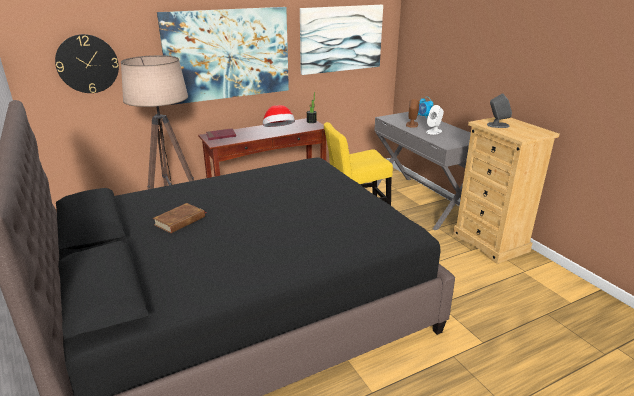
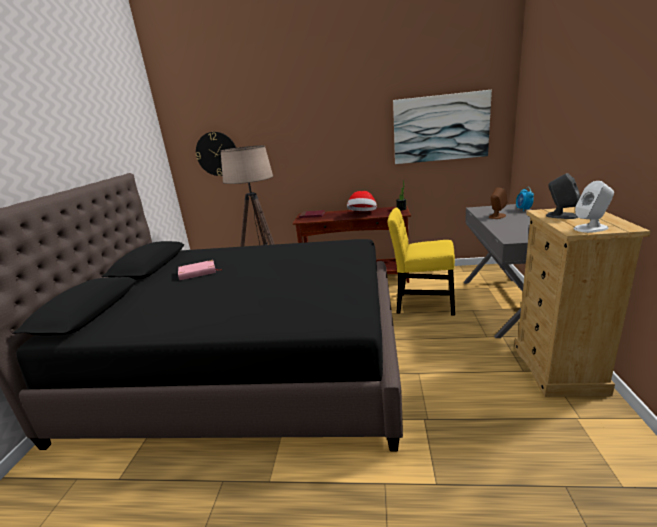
camera: 35 degrees right, 5 degrees down
brown book [153,203,206,233] -> pink book [178,260,217,280]
picture [157,7,289,105] -> none
white speaker [426,105,444,135] -> white speaker moved to [574,181,614,233]

